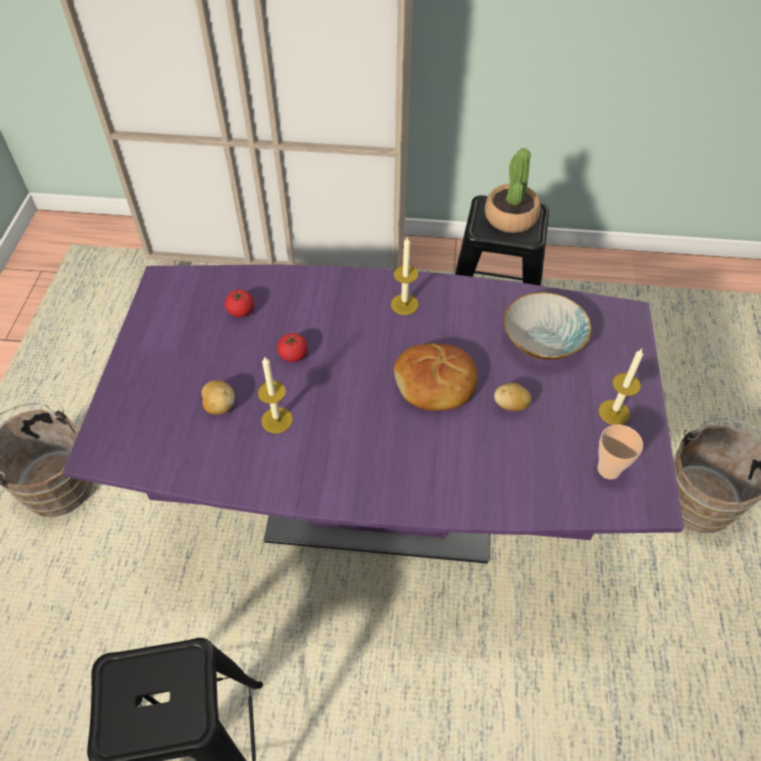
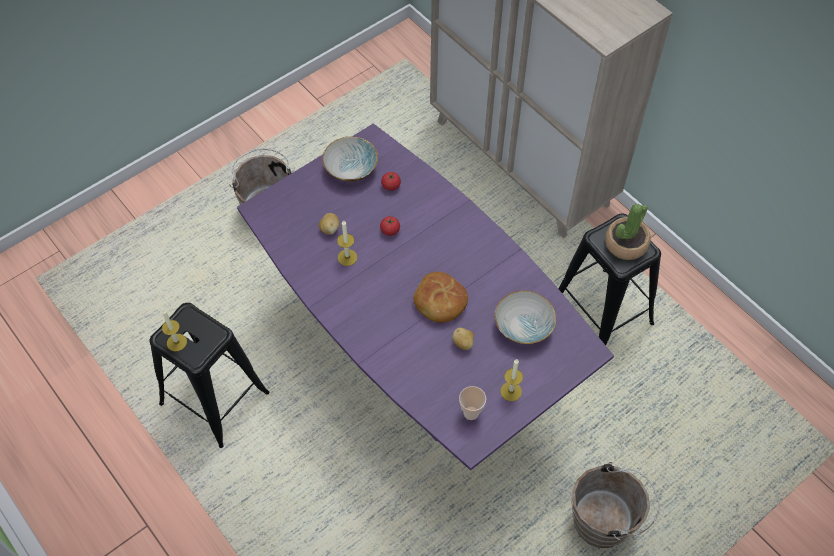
camera: 45 degrees right, 5 degrees up
candle [391,237,419,315] -> candle moved to [162,310,187,352]
none -> bowl [323,137,378,182]

